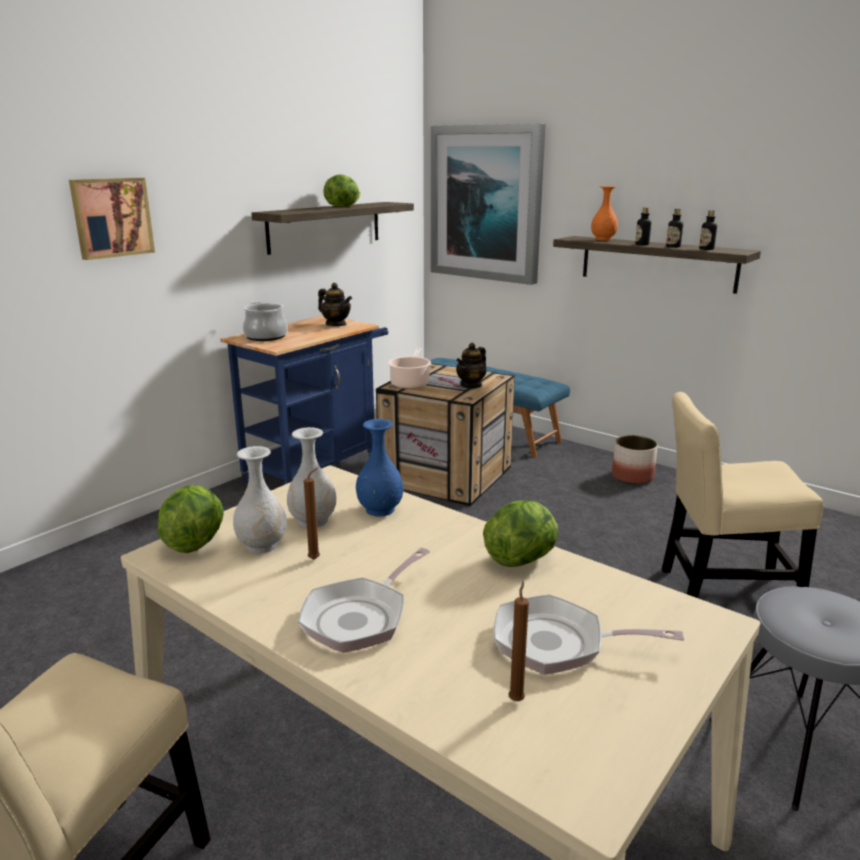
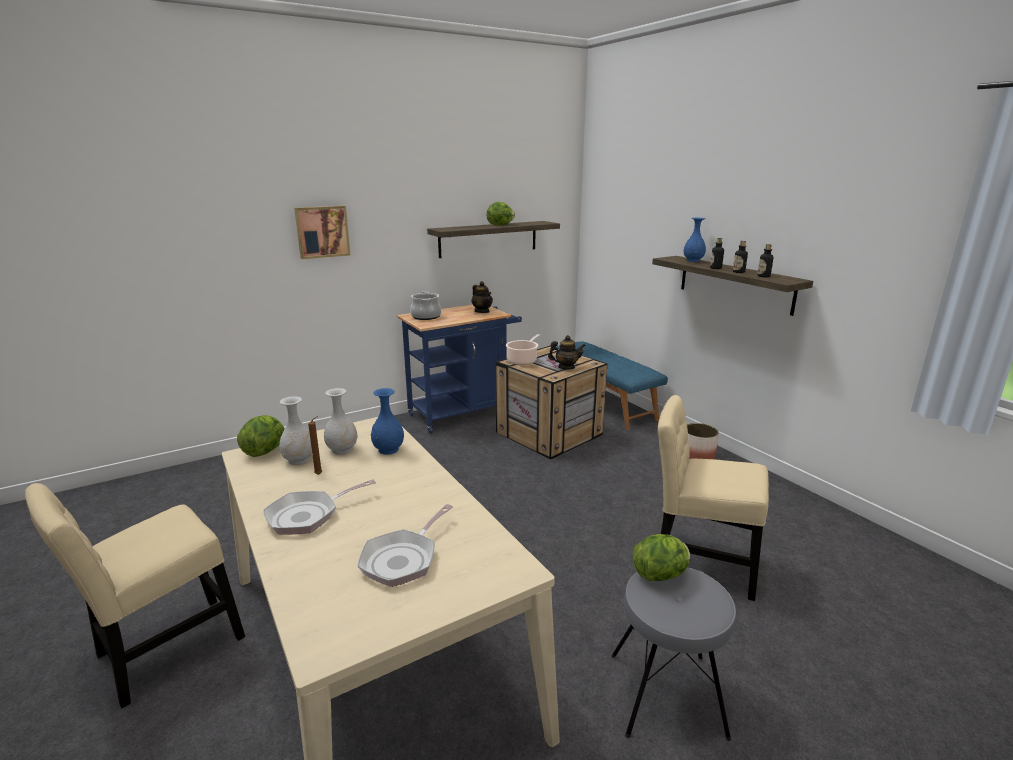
camera: 20 degrees right, 0 degrees up
picture [431,123,546,285] -> none
teapot [456,343,486,389] -> teapot turned 150 degrees counterclockwise [548,335,586,370]
lettuce [483,500,558,567] -> lettuce moved to [633,534,690,581]
frying pan [493,594,684,675] -> frying pan turned 90 degrees counterclockwise [357,504,453,587]
brown candle [508,581,529,701] -> none
orange vase [591,186,618,240] -> blue vase [684,218,706,262]

